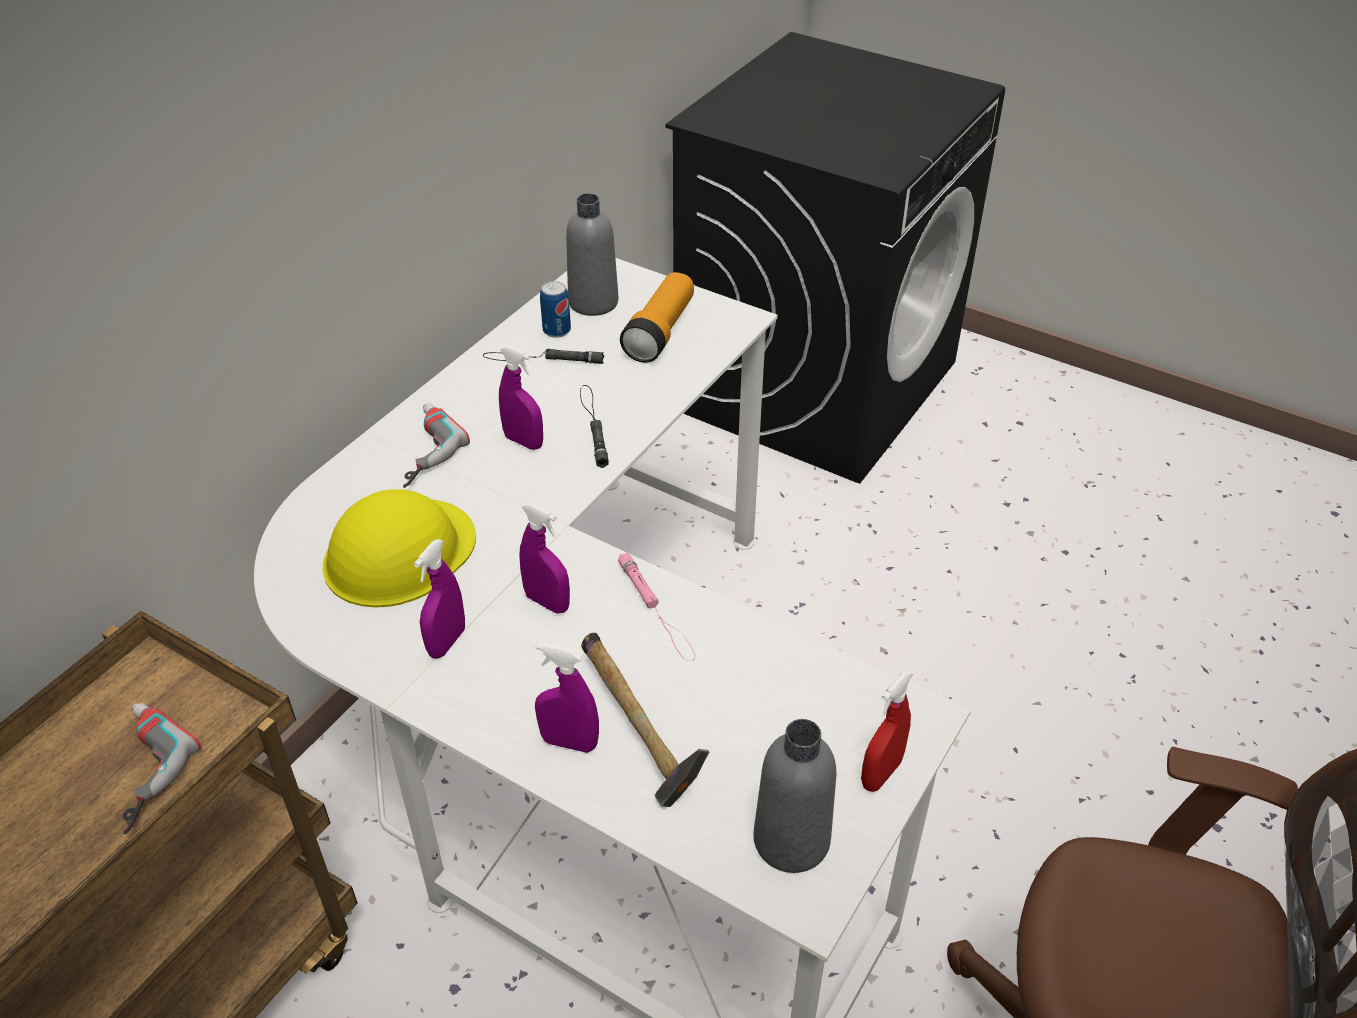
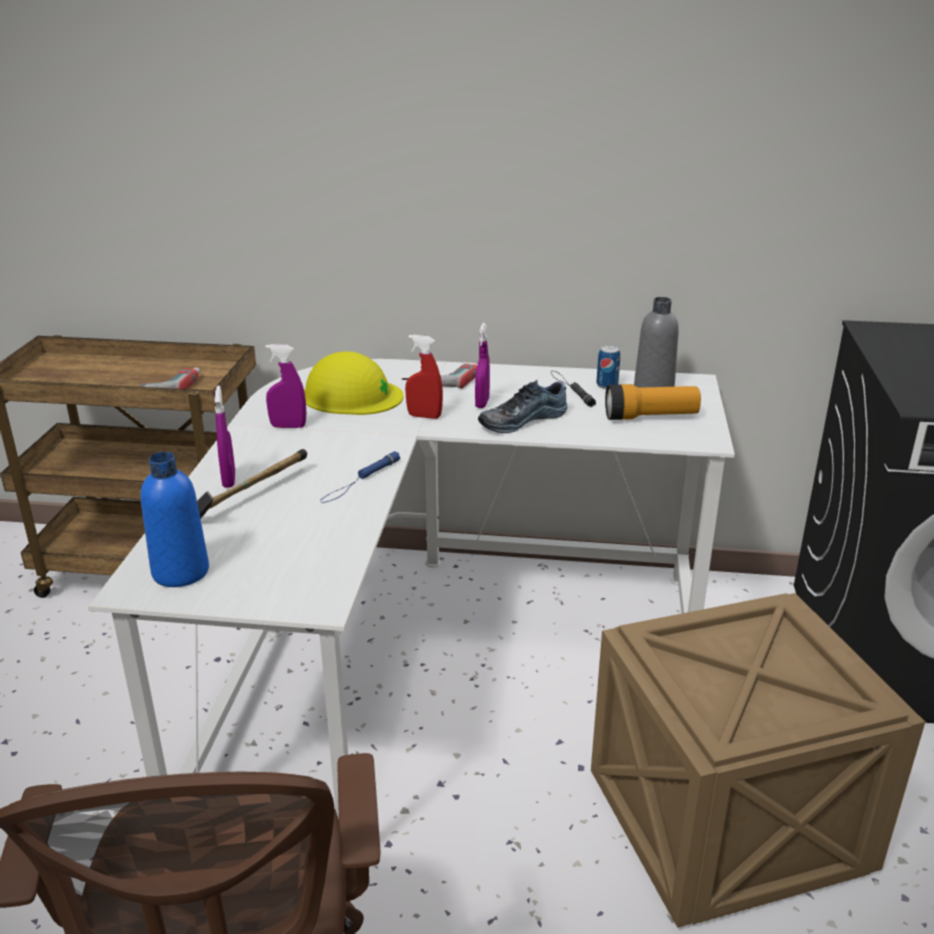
camera: 65 degrees right, 15 degrees down
purple spray bottle [519,503,570,614] -> none
black flashlight [580,385,609,468] -> shoe [478,380,567,433]
pink flashlight [618,553,695,661] -> blue flashlight [320,451,400,503]
grey bottle [753,719,836,873] -> blue bottle [141,452,209,587]
red spray bottle [861,670,913,792] -> red spray bottle moved to [405,335,443,419]
none -> crate [591,593,925,928]

